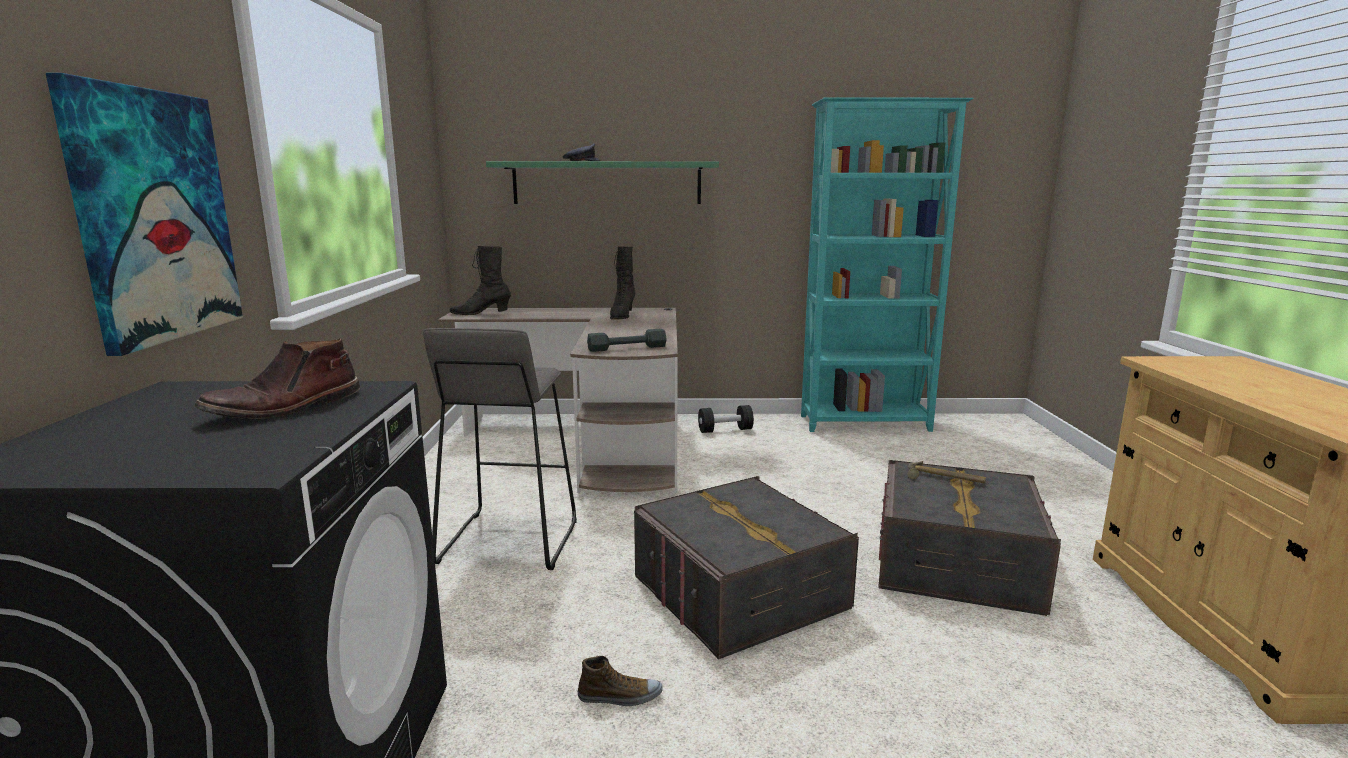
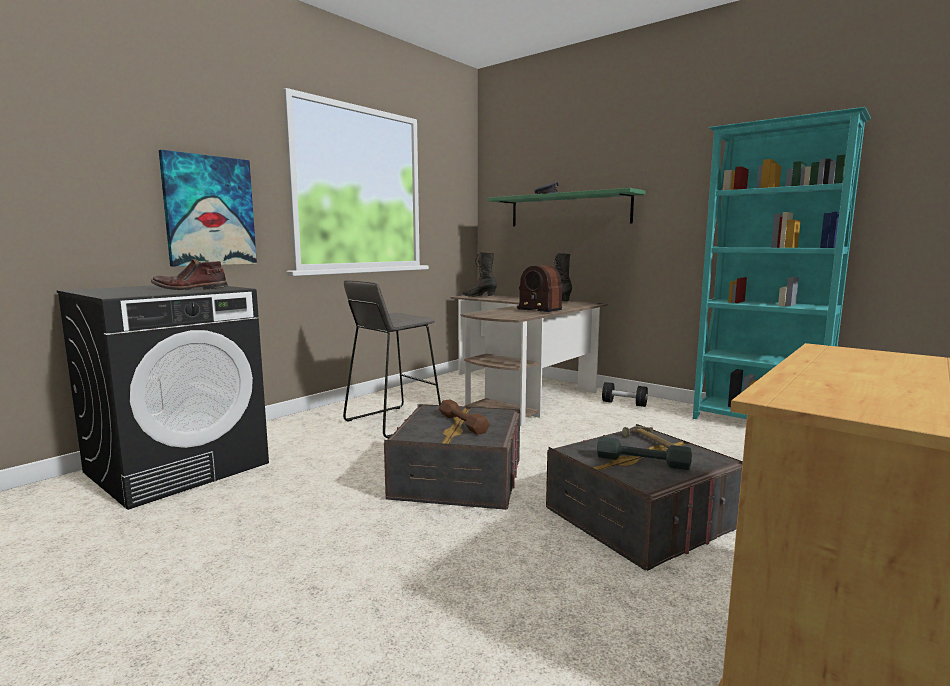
camera: 40 degrees right, 5 degrees down
shoe [578,656,663,706] -> none
grey dumbbell [587,329,667,352] -> grey dumbbell moved to [597,437,692,470]
none -> brown dumbbell [439,399,490,435]
none -> radio [517,265,562,312]

